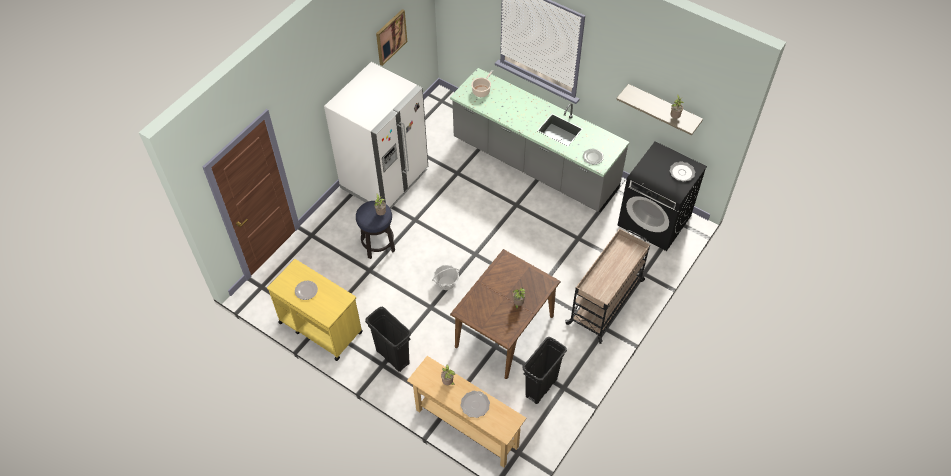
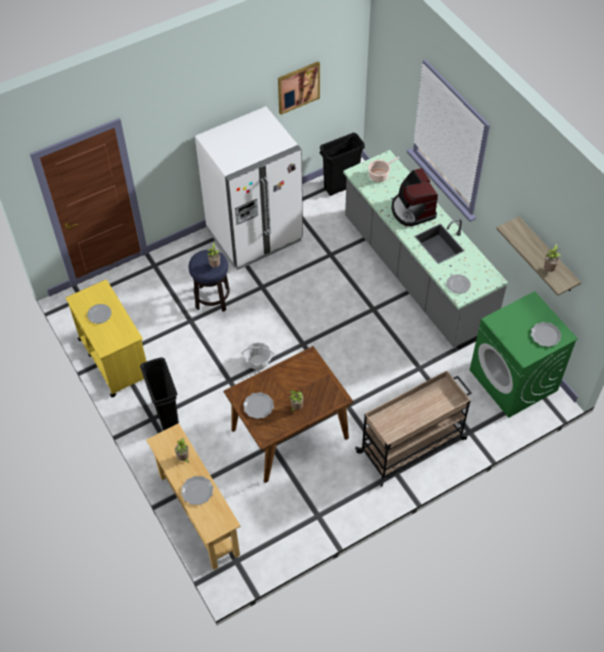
camera: 25 degrees right, 0 degrees up
black trash can [522,337,567,404] -> black trash can moved to [319,133,365,196]
black washing machine [618,141,707,251] -> green washing machine [470,291,578,418]
none -> plate [243,392,274,419]
none -> coffee machine [391,168,438,226]

